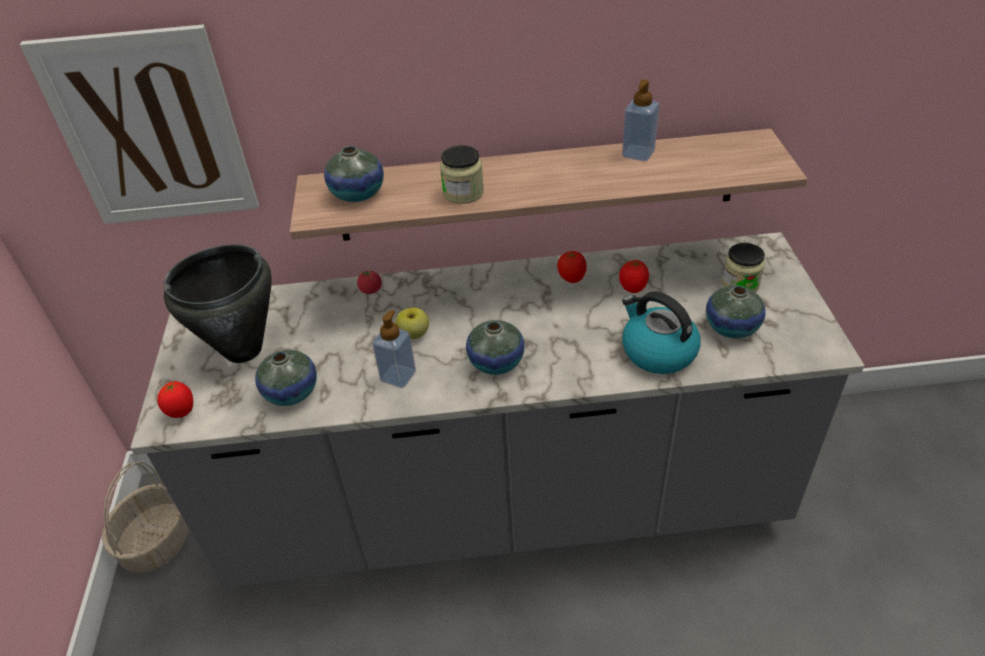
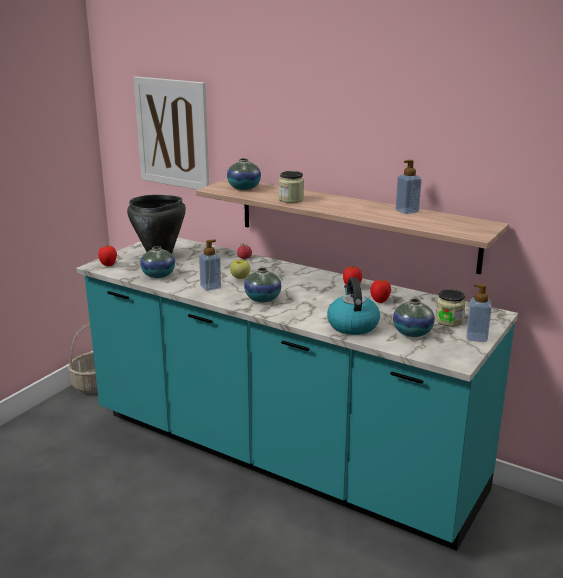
camera: 35 degrees right, 20 degrees down
grey counter [130,232,865,587] -> turquoise counter [76,237,518,551]
none -> soap dispenser [466,284,492,342]

